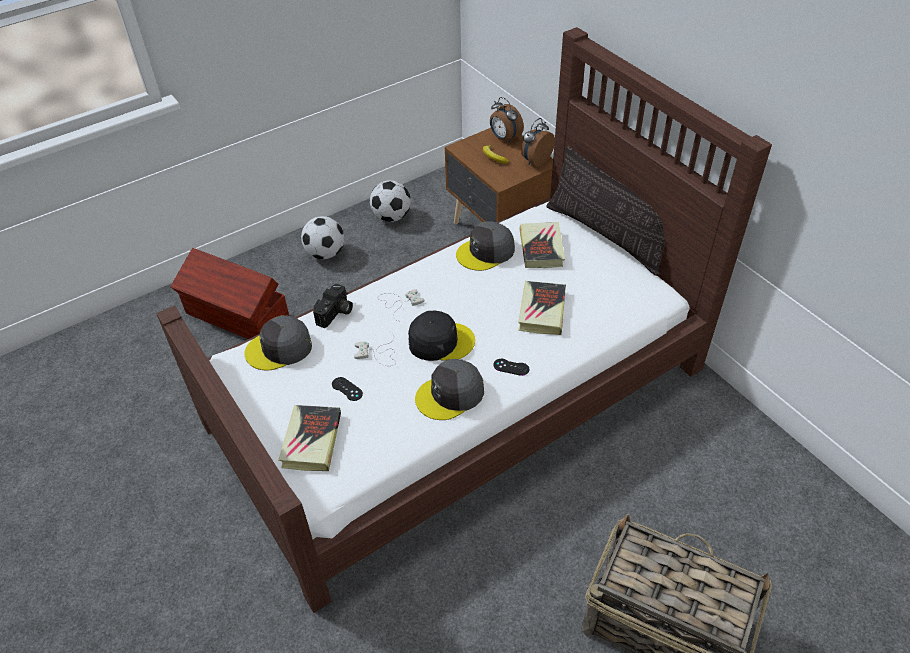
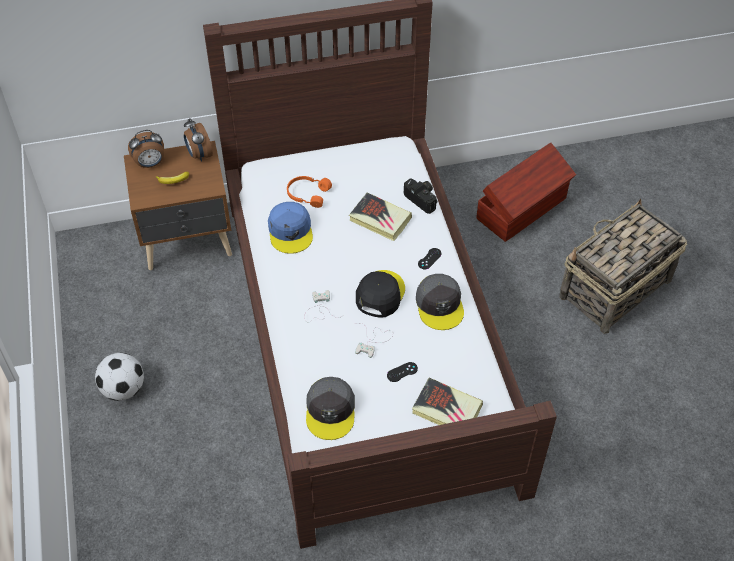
camera: 70 degrees left, 5 degrees up
brown storage box [170,248,289,339] -> brown storage box moved to [476,143,576,242]
camera [313,284,353,328] -> camera moved to [404,178,438,214]
football [370,180,411,222] -> none
grey cap [456,221,515,271] -> blue cap [268,202,313,254]
book [519,222,565,268] -> orange headphones [287,176,332,208]
pillow [546,146,665,276] -> none

